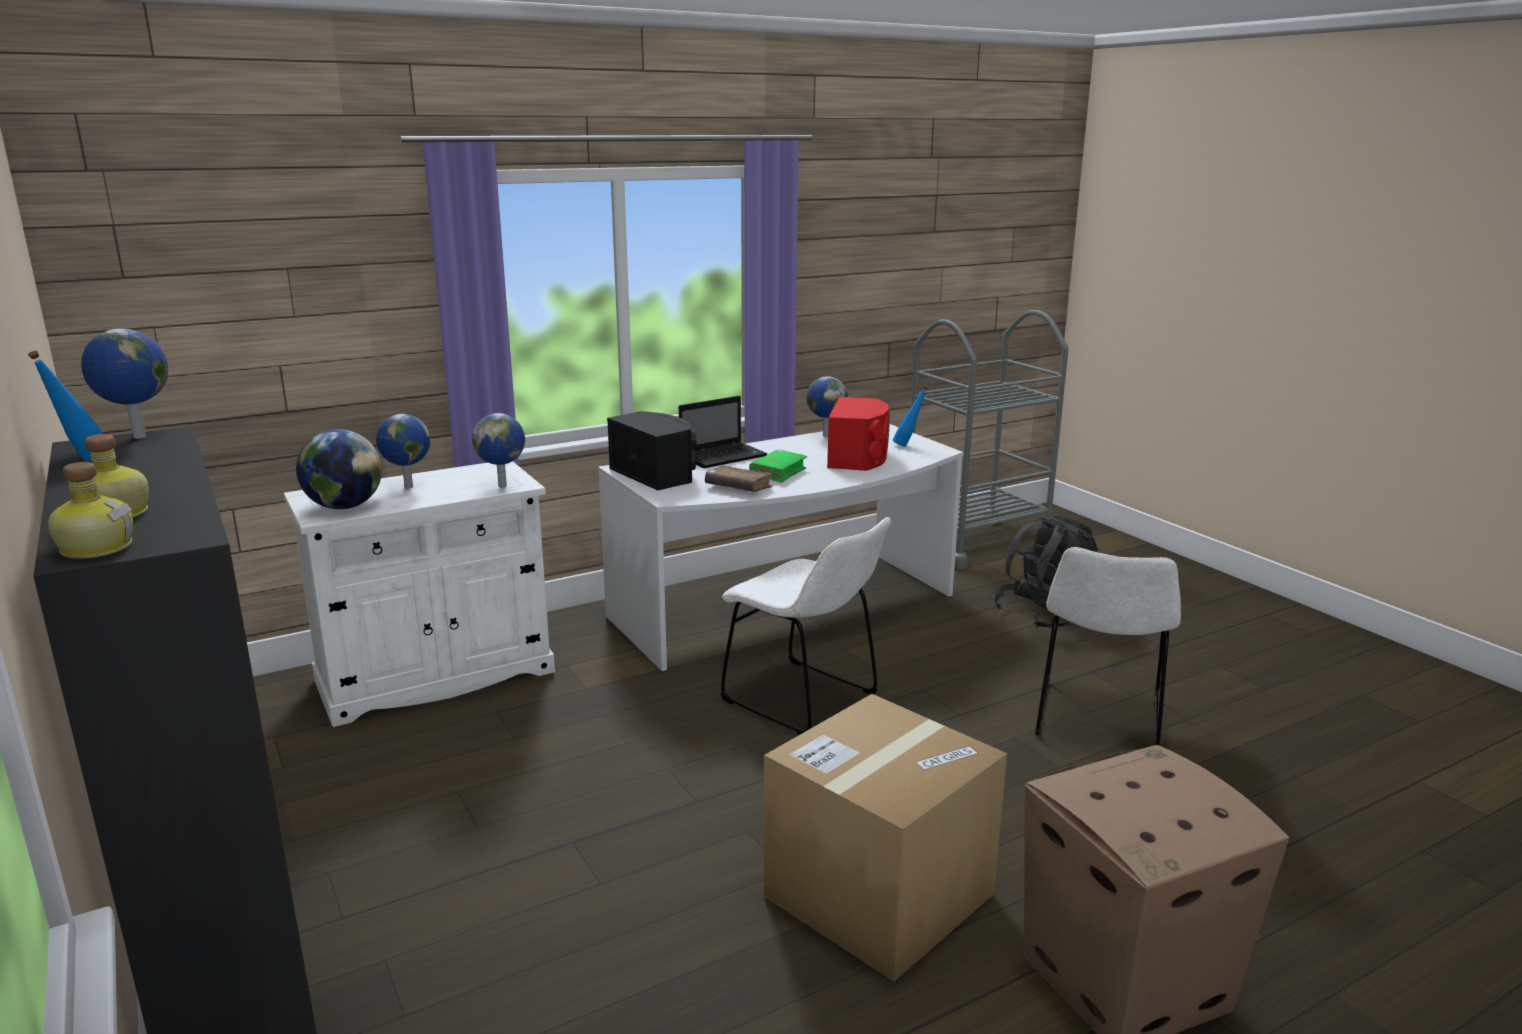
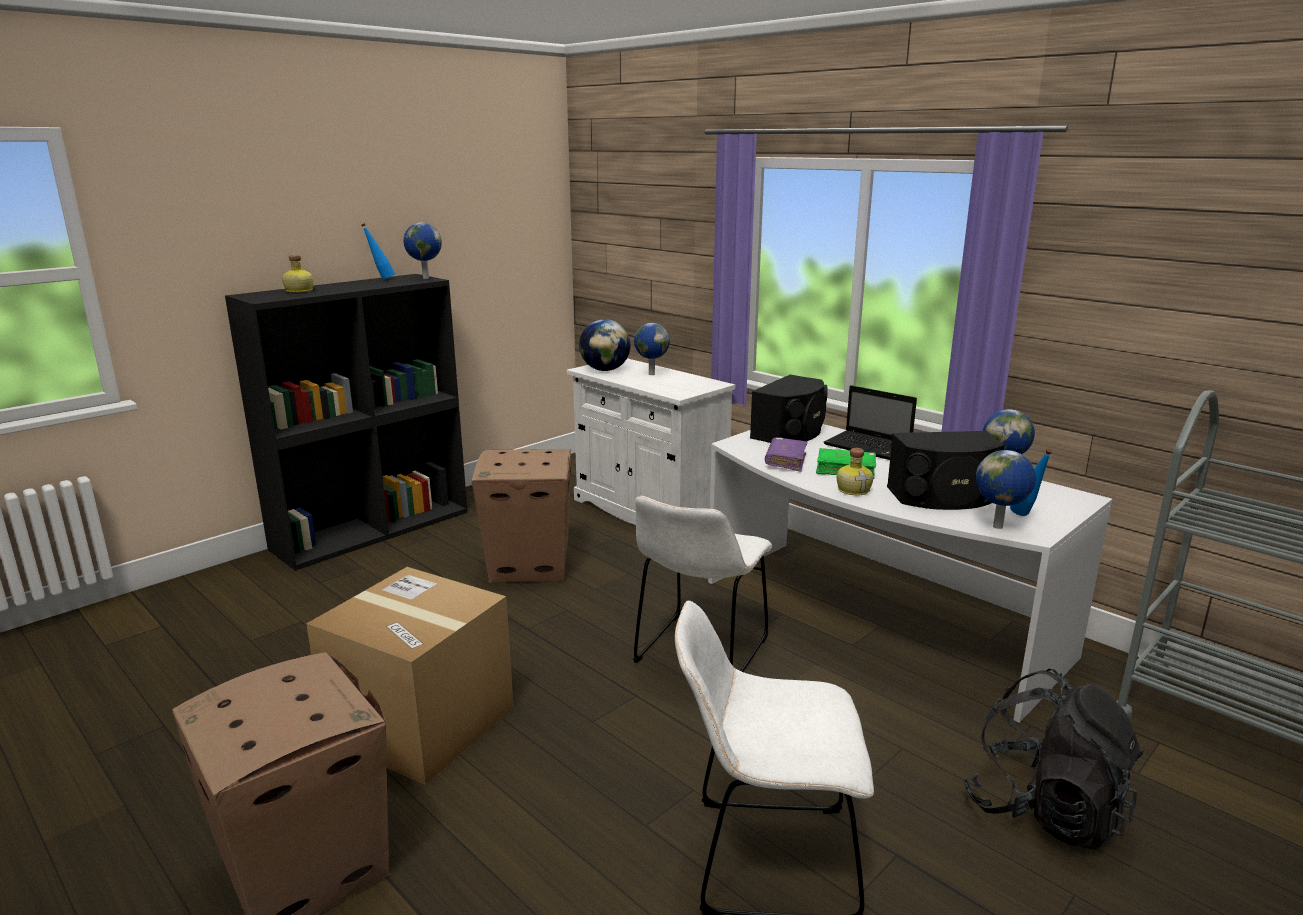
camera: 75 degrees right, 0 degrees up
bottle [48,462,133,559] -> bottle moved to [837,448,873,495]
globe [472,413,525,488] -> globe moved to [976,450,1036,529]
brown book [705,466,773,492] -> purple book [765,437,807,472]
red speaker [827,397,890,471] -> black speaker [887,431,1005,510]
none -> cardboard box [472,449,571,583]

